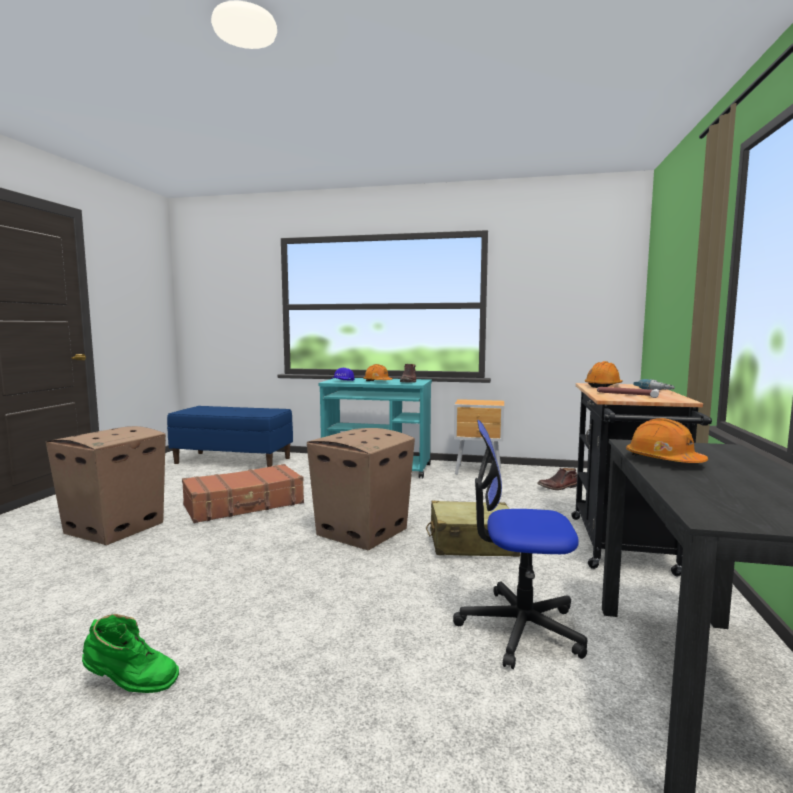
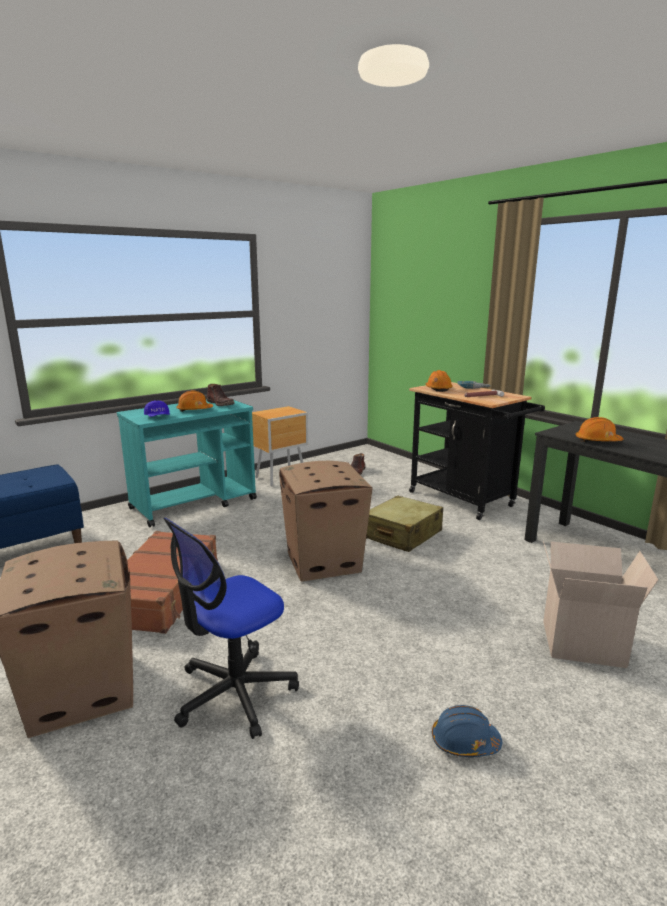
camera: 50 degrees left, 10 degrees up
green boot [82,614,179,693] -> blue hard hat [432,705,502,757]
office chair [453,420,587,669] -> office chair moved to [163,518,299,739]
none -> cardboard box [543,541,659,668]

